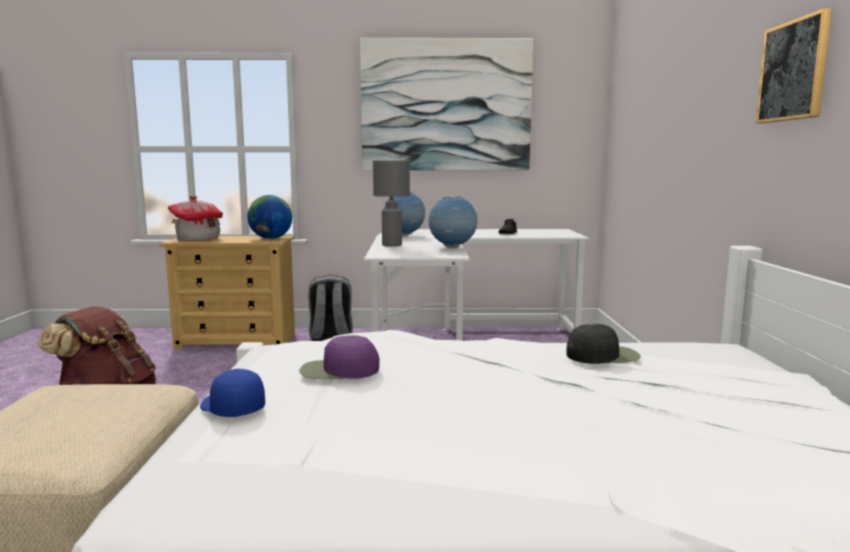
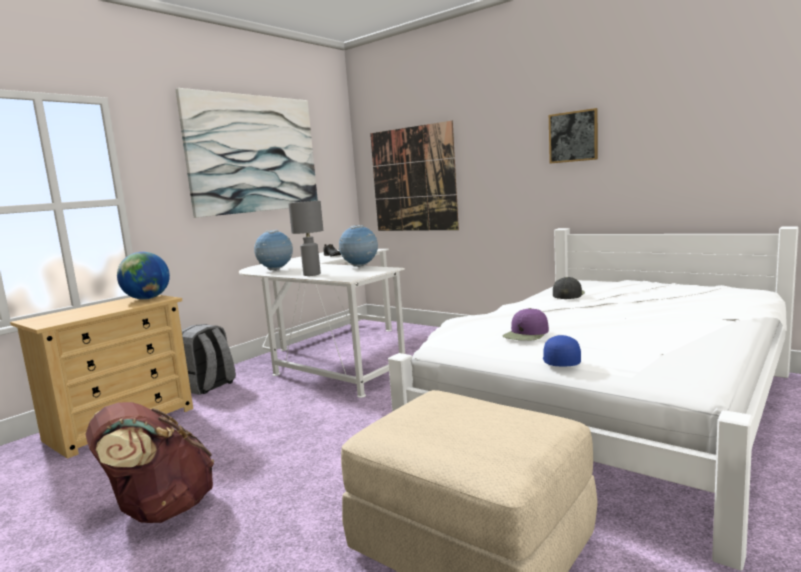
camera: 50 degrees left, 0 degrees up
toy house [167,196,223,241] -> none
blue cap [200,369,265,417] -> blue cap turned 105 degrees clockwise [543,335,581,367]
none -> picture [370,121,459,231]

